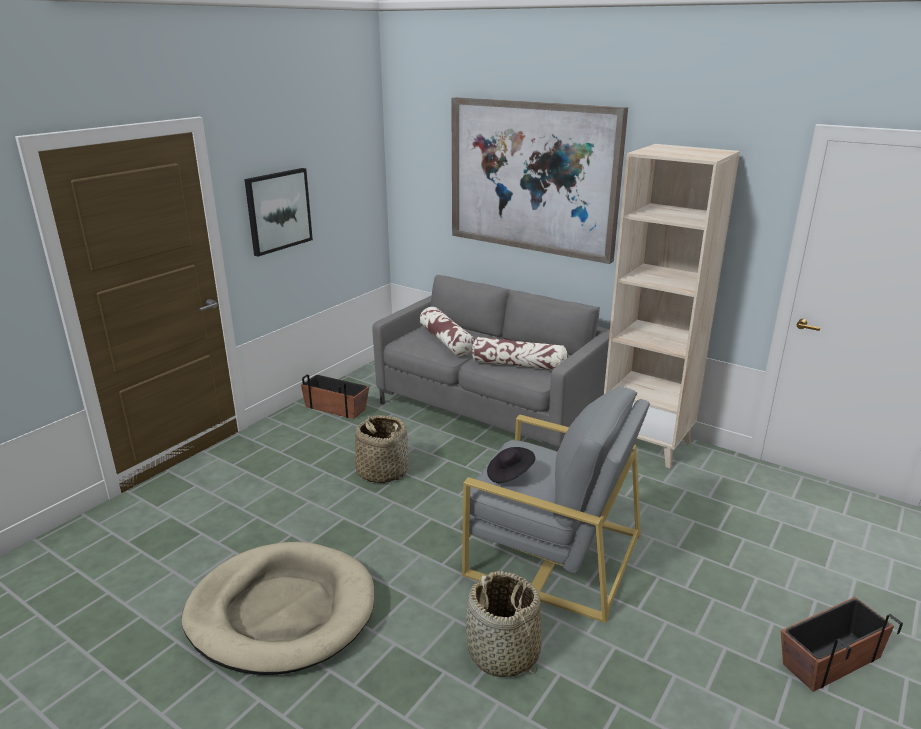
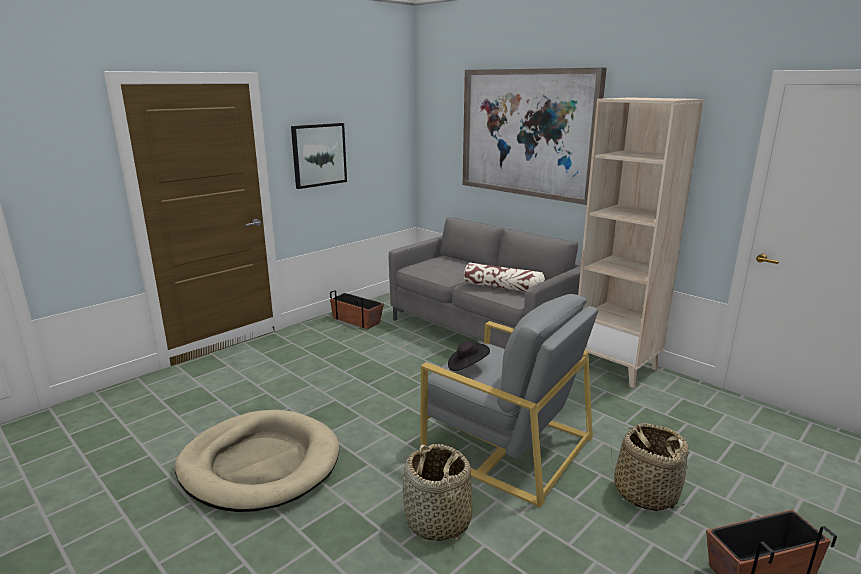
camera: 10 degrees right, 5 degrees down
basket [355,415,408,484] -> basket moved to [611,423,689,511]
pillow [420,307,475,356] -> none

